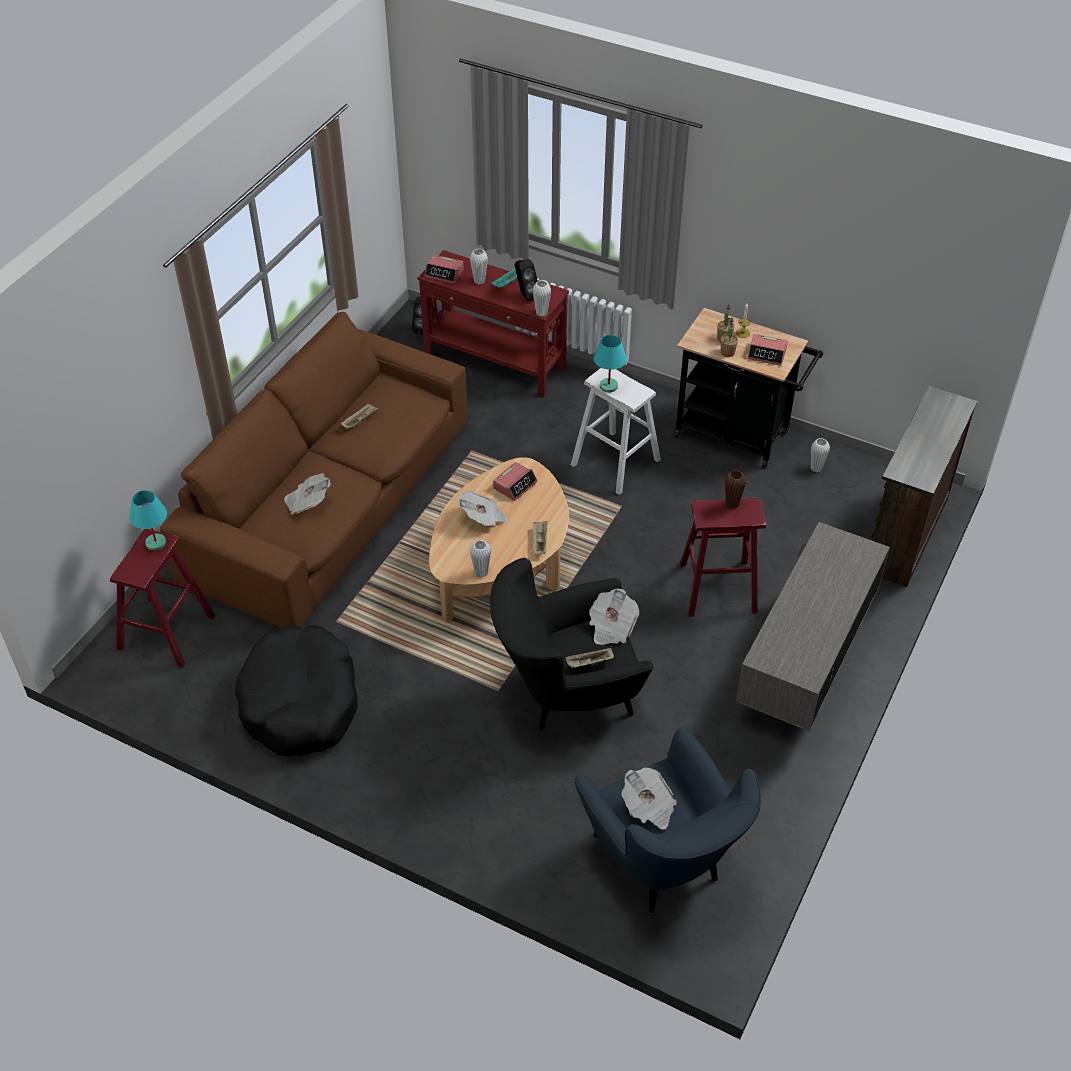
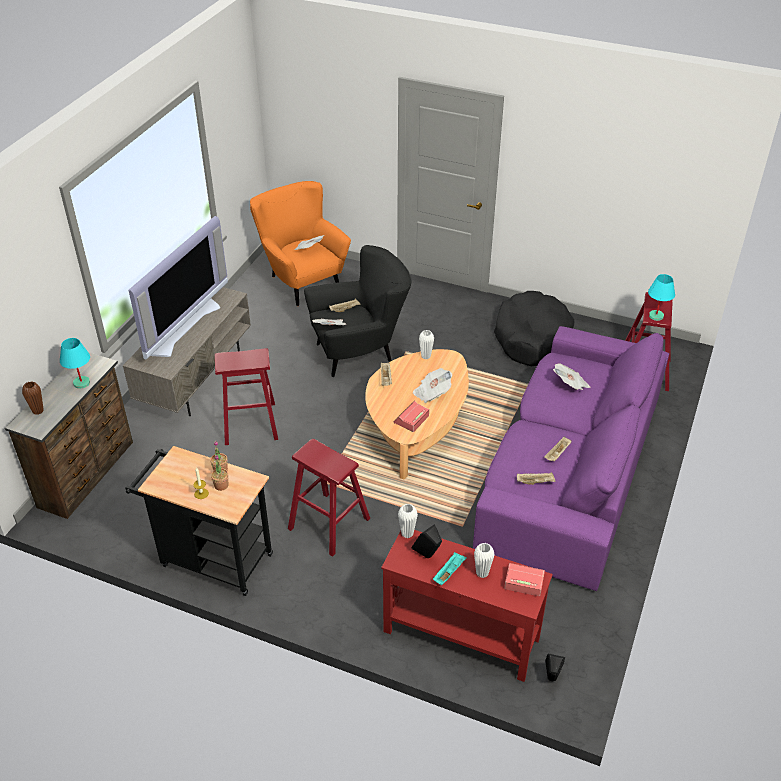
camera: 175 degrees right, 5 degrees down
brown sofa [160,312,468,628] -> purple sofa [473,326,669,591]
white stool [571,368,661,495] -> red stool [288,439,370,557]
blue armchair [575,727,761,913] -> orange armchair [250,181,351,306]
turquoise table lamp [593,335,627,392] -> turquoise table lamp moved to [60,338,90,389]
brown vase [725,470,746,509] -> brown vase moved to [22,381,44,415]
alarm clock [747,334,788,366] -> none
white vase [811,438,830,472] -> none
none -> television [129,216,228,360]
none -> beige tray [517,472,556,485]

